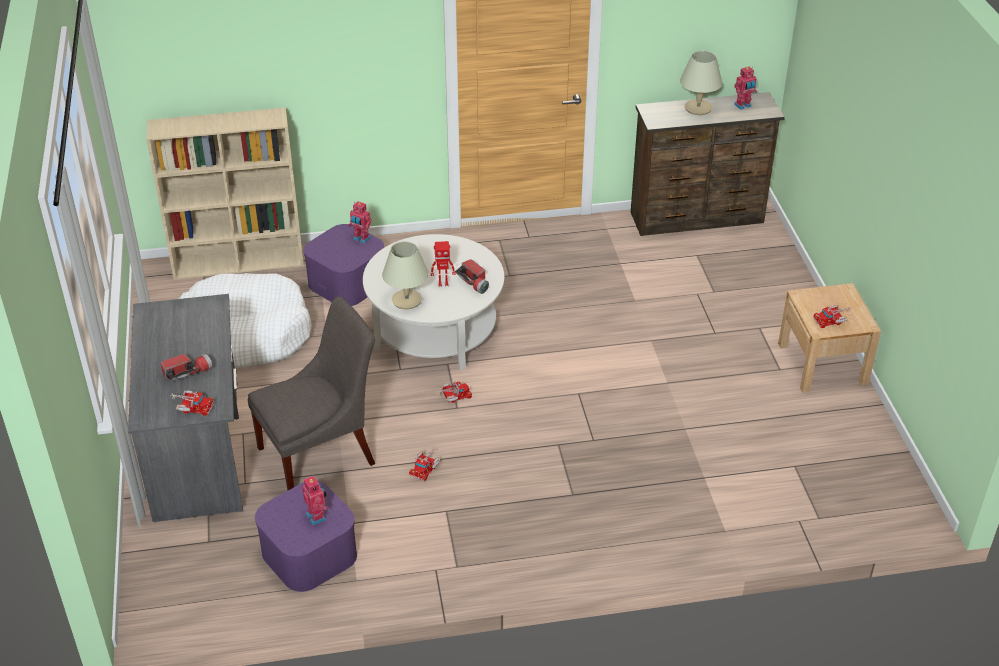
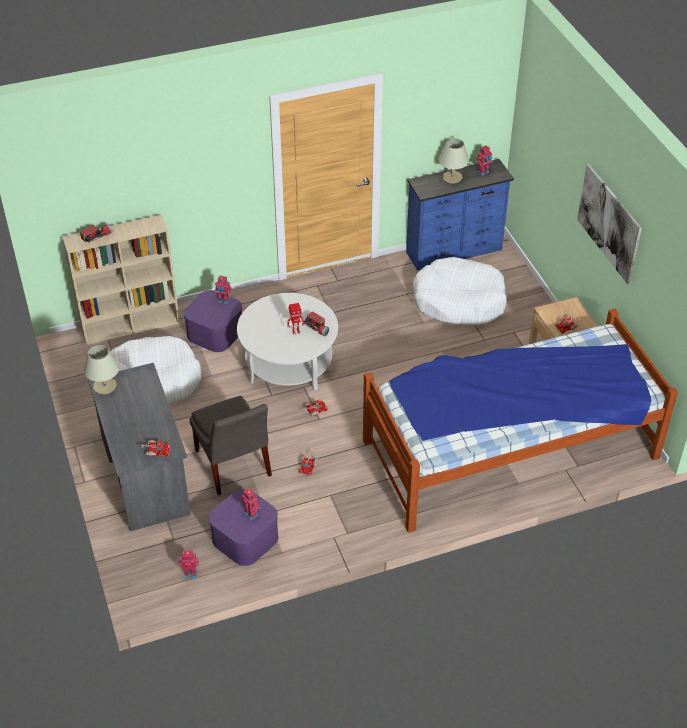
camera: 10 degrees left, 5 degrees up
flashlight [161,354,213,381] -> flashlight moved to [80,224,113,243]
grey chair [248,296,375,490] -> grey chair turned 105 degrees clockwise [189,396,272,495]
beige table lamp [382,241,429,309] -> beige table lamp moved to [84,345,119,395]
brown dresser [631,92,785,236] -> blue dresser [406,159,514,271]
none -> toy robot [179,550,199,579]
none -> bed [363,309,678,533]
none -> white dog bed [413,257,506,325]
none -> picture [577,164,642,284]

